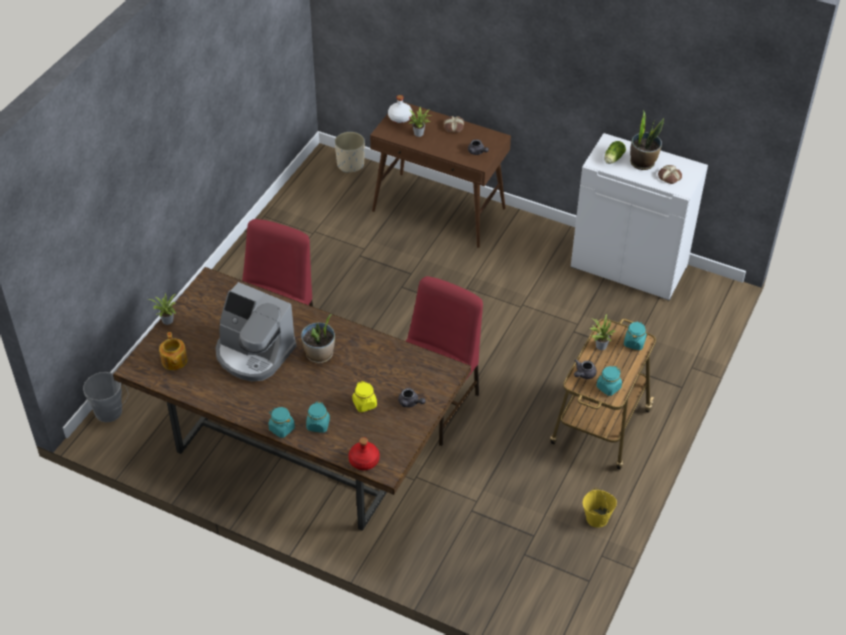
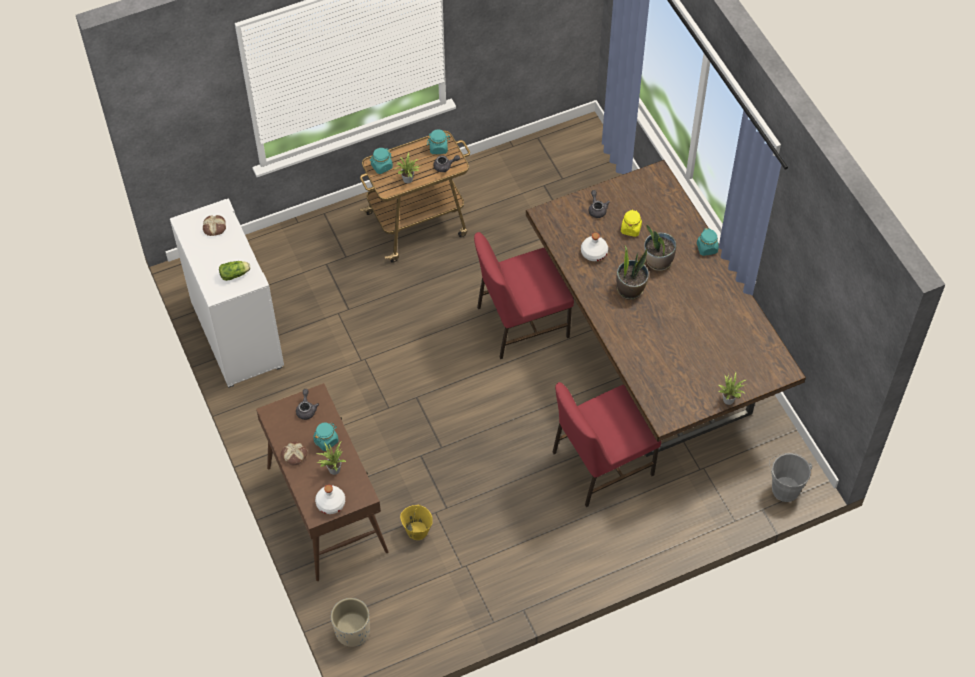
camera: 140 degrees left, 10 degrees up
teapot [159,332,188,370] -> none
coffee machine [216,282,296,381] -> none
turquoise jar [306,402,330,433] -> turquoise jar moved to [313,423,339,451]
red bottle [348,437,380,470] -> none
yellow bucket [583,488,617,528] -> yellow bucket moved to [400,504,433,540]
potted plant [630,110,664,170] -> potted plant moved to [644,225,676,271]
none -> white bottle [581,233,608,261]

